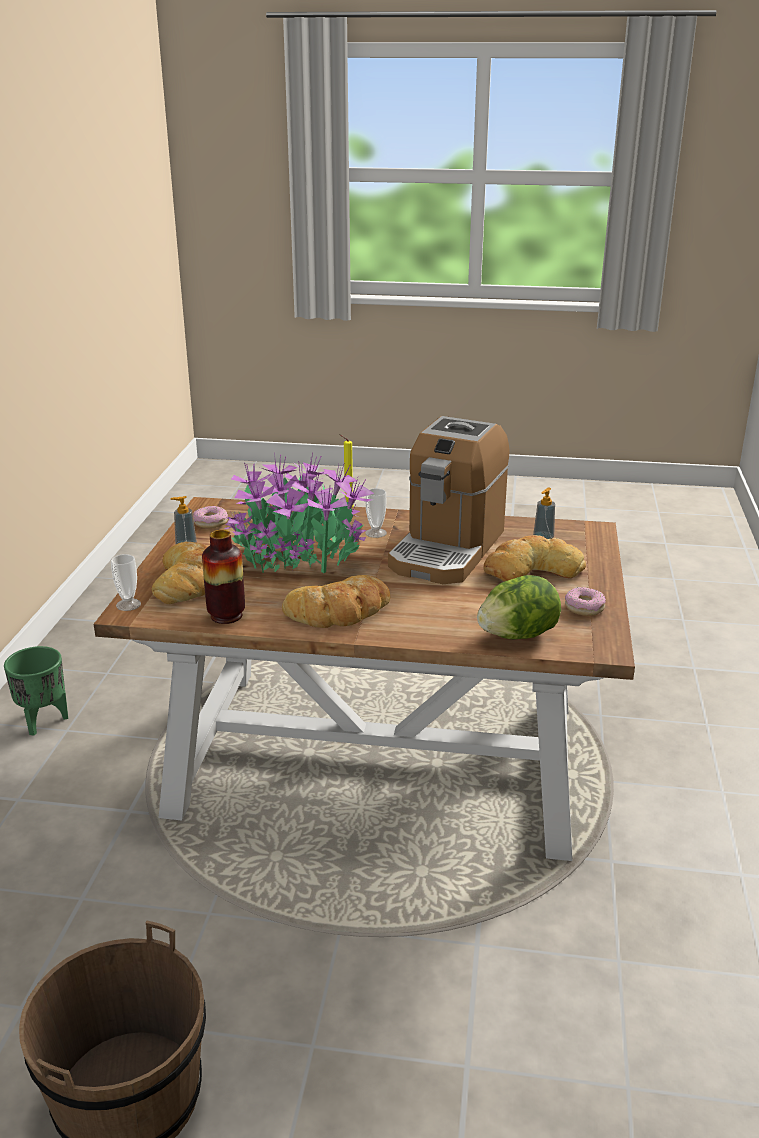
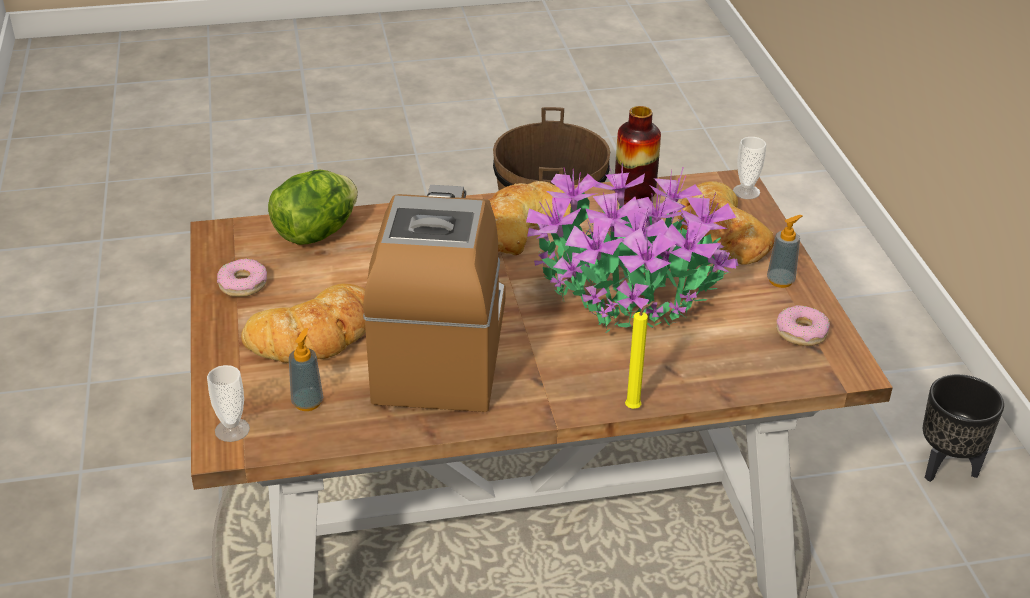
camera: 160 degrees right, 10 degrees up
green planter [4,646,68,736] -> black planter [923,374,1004,482]
cup [365,488,387,538] -> cup moved to [207,365,250,442]

